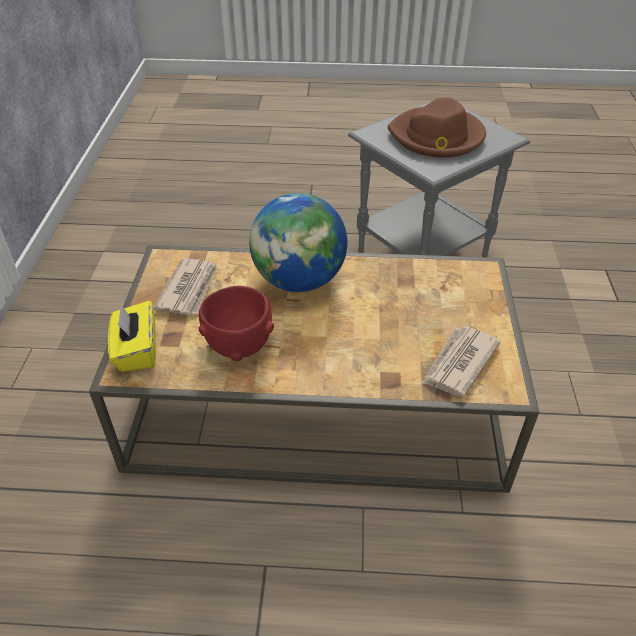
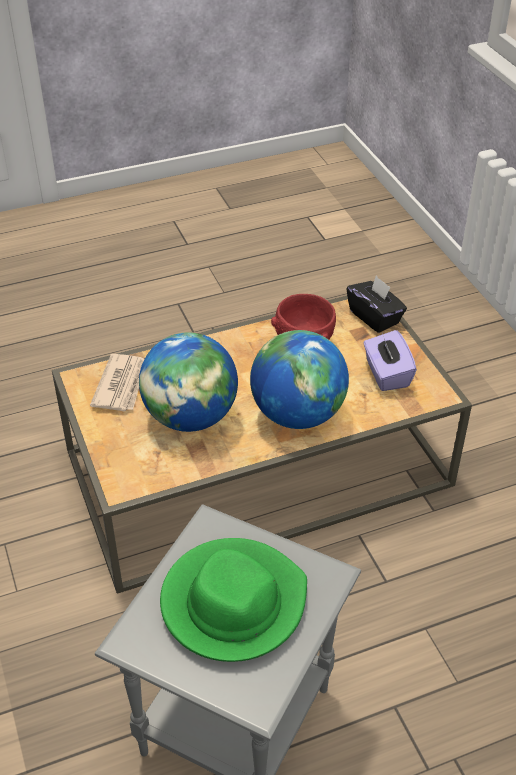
camera: 155 degrees right, 0 degrees up
yellow tissue box [108,301,155,372] -> black tissue box [347,275,407,333]
newspaper [153,258,218,315] -> purple tissue box [363,330,417,391]
brown hat [388,97,486,158] -> green hat [160,538,307,662]
none -> globe [139,332,238,432]

